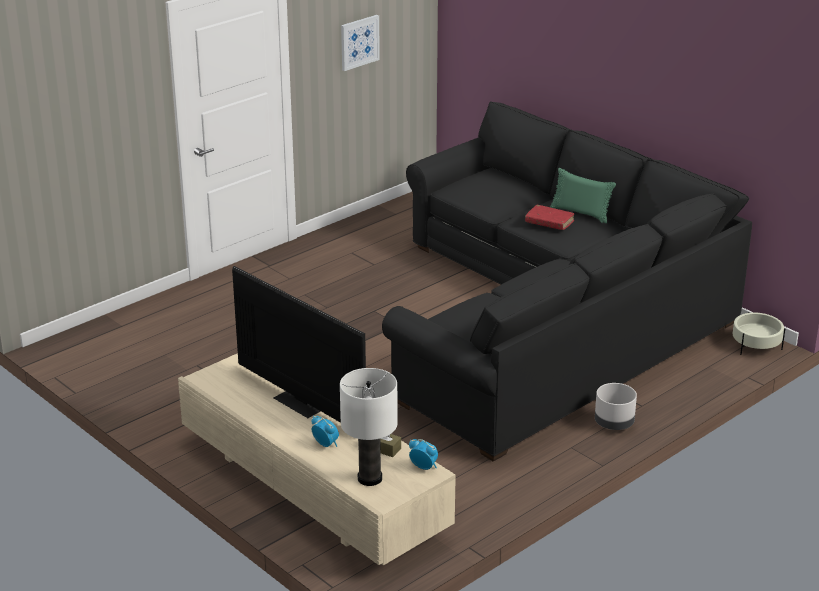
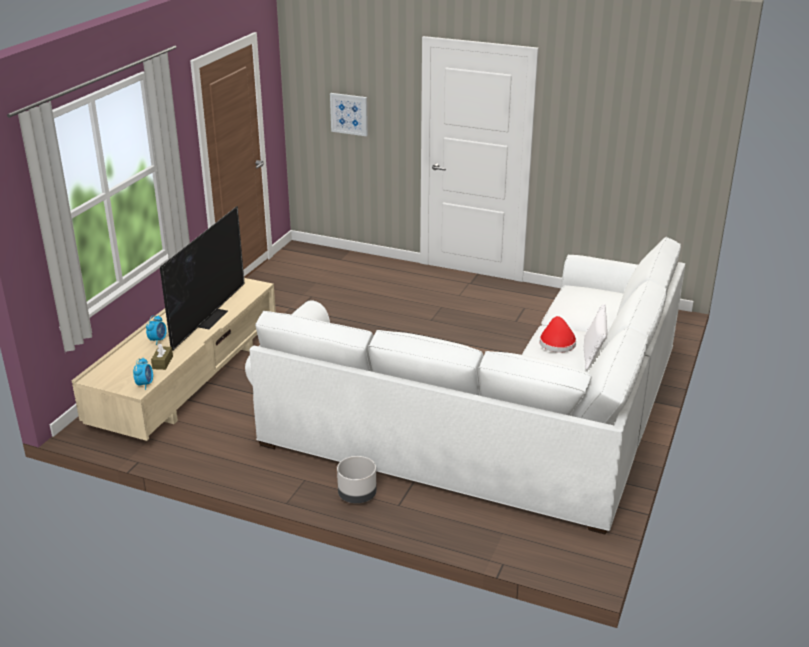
camera: 65 degrees right, 0 degrees up
white table lamp [340,368,398,486] -> none
picture [341,15,380,71] -> picture moved to [330,93,368,136]
black sofa [382,101,752,462] -> white sofa [245,237,685,535]
red book [525,205,574,230] -> red hat [539,316,576,353]
green pillow [550,168,616,223] -> white pillow [584,304,607,370]
beige planter [733,312,786,355] -> none

